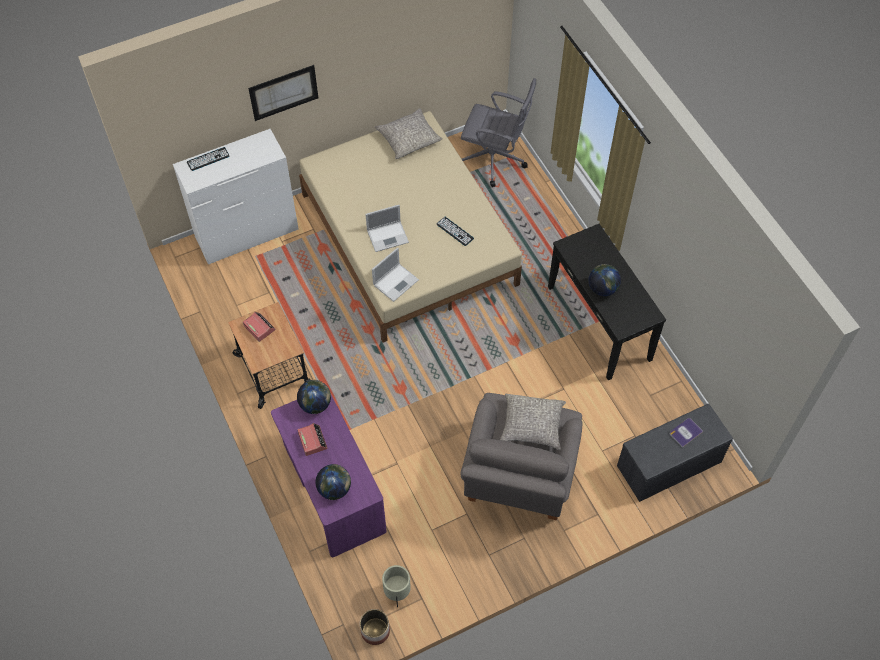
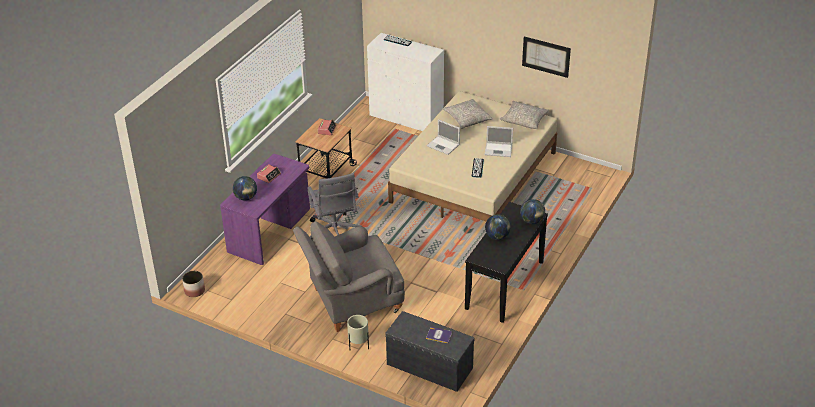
camera: 55 degrees right, 20 degrees down
picture [248,65,318,121] -> picture moved to [522,36,571,78]
globe [297,380,331,414] -> globe moved to [520,199,545,224]
laptop [372,247,419,302] -> laptop moved to [485,126,513,157]
beige planter [382,565,411,607] -> beige planter moved to [347,315,369,349]
grey office chair [461,78,536,187] -> grey office chair moved to [307,173,362,241]
grey pillow [500,394,566,450] -> grey pillow moved to [443,99,492,129]

